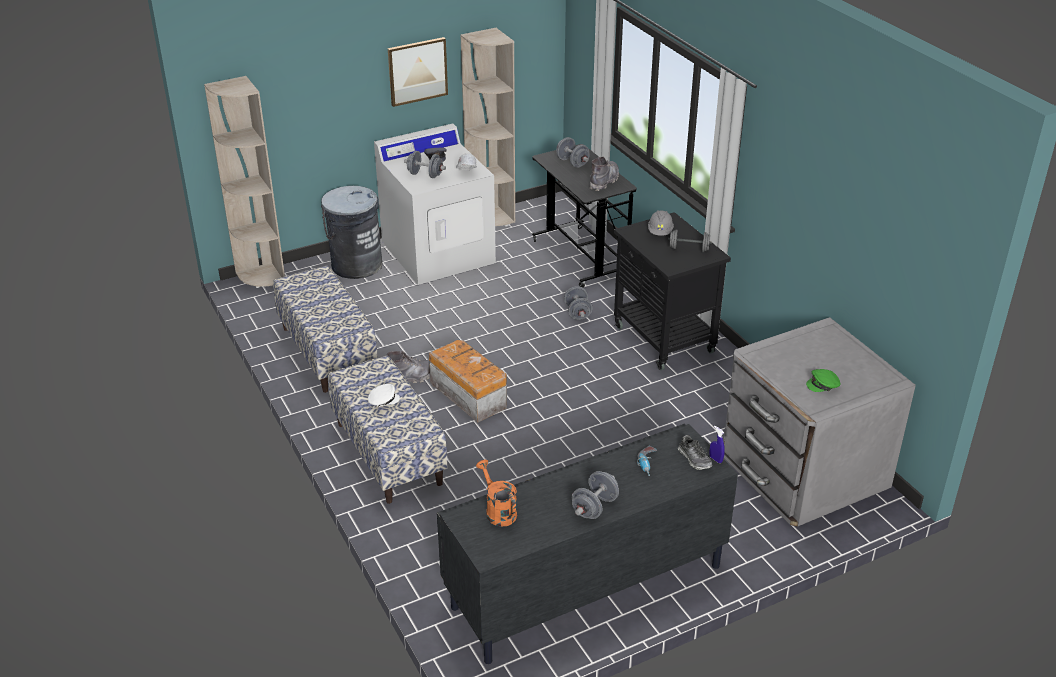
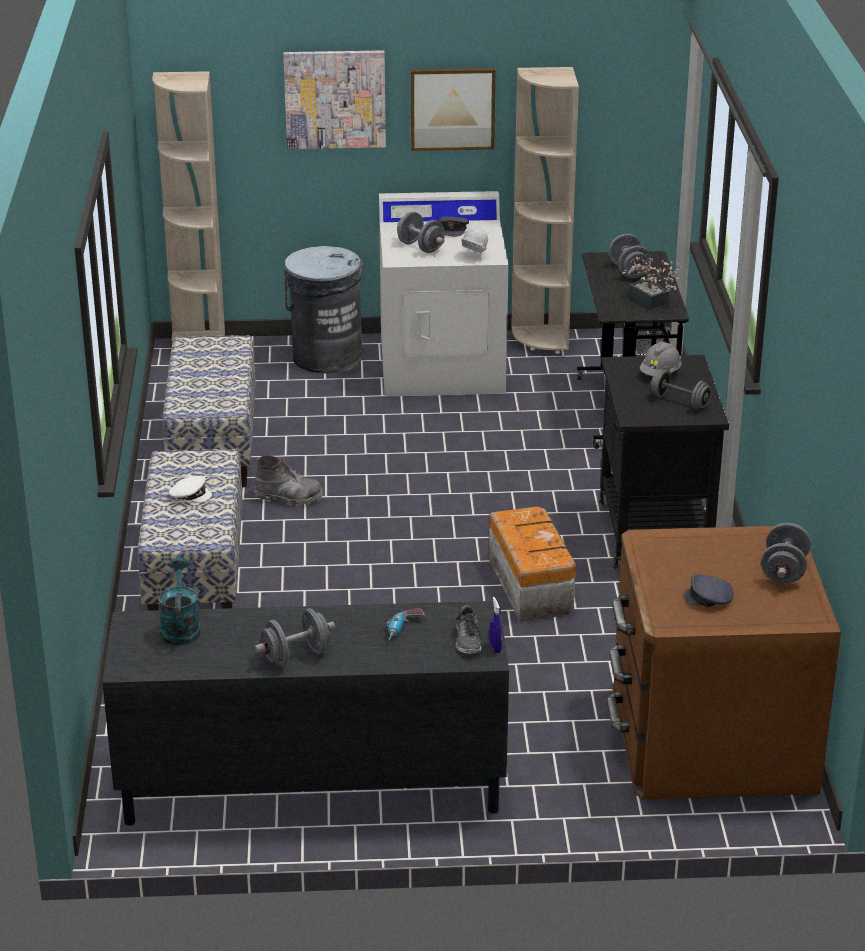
camera: 25 degrees right, 5 degrees down
storage box [429,340,507,423] -> storage box moved to [489,507,576,622]
orange watering can [476,460,517,527] -> turquoise watering can [159,558,200,645]
grey dumbbell [564,286,592,320] -> grey dumbbell moved to [761,523,811,583]
grey boot [589,157,619,191] -> potted plant [622,257,682,309]
grey dresser [723,317,916,527] -> brown dresser [607,525,841,800]
green cap [806,369,841,392] -> grey cap [683,574,734,607]
none -> picture [283,50,386,149]

